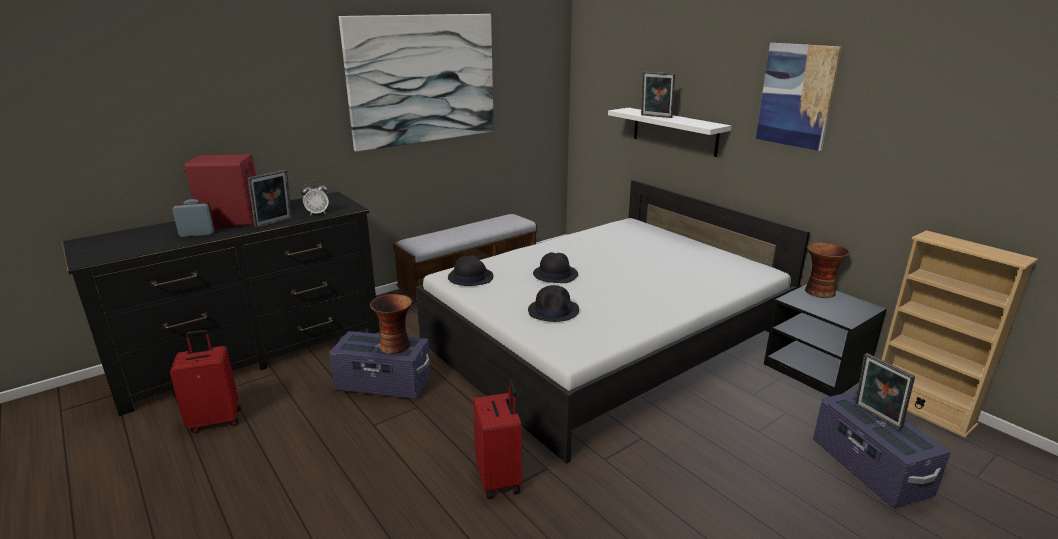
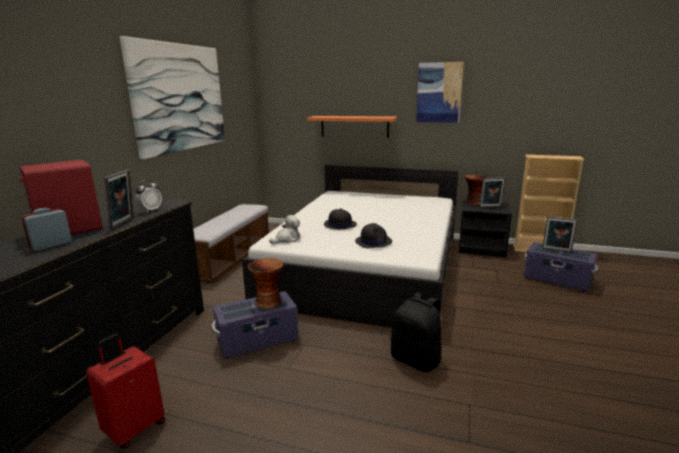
camera: 35 degrees left, 5 degrees down
black hat [448,255,493,286] -> plush toy [269,215,300,244]
red suitcase [473,380,522,499] -> black backpack [390,292,441,372]
white shelf [608,108,731,157] -> orange shelf [307,116,397,138]
picture frame [641,72,675,118] -> picture frame moved to [479,178,506,208]

